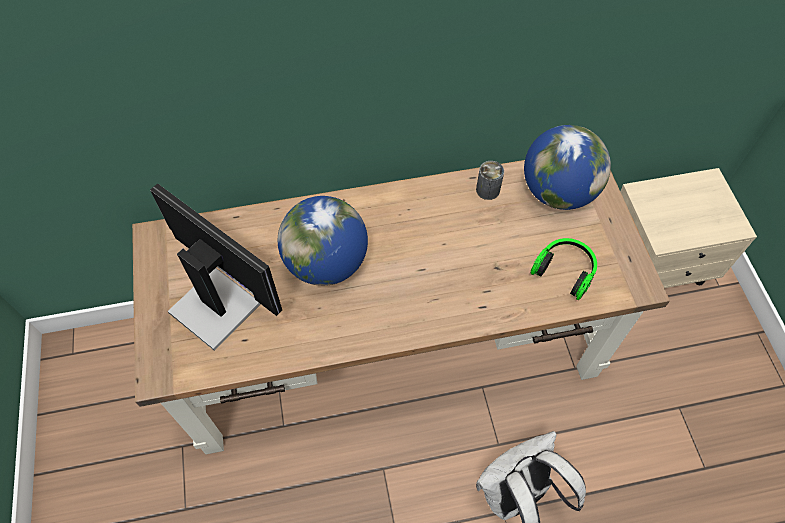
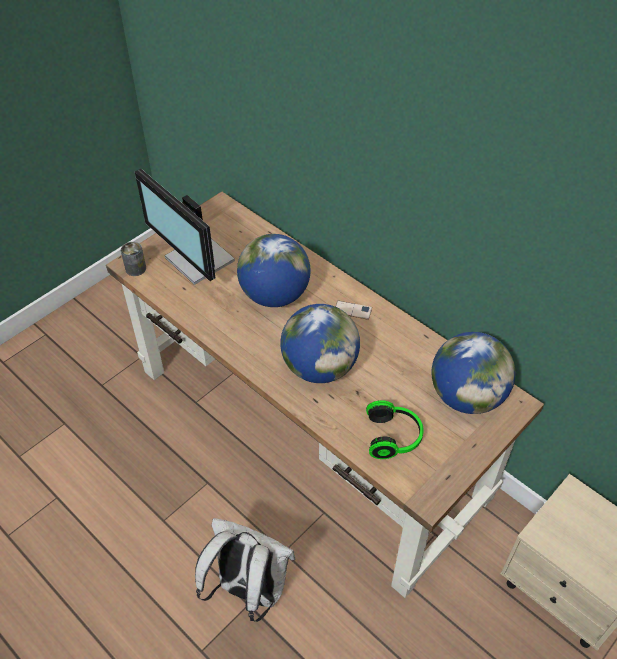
camera: 55 degrees right, 10 degrees down
monitor [150,183,282,351] -> monitor turned 135 degrees clockwise [135,169,235,285]
can [476,161,504,200] -> can moved to [121,242,146,276]
none -> globe [280,304,360,383]
none -> phone [335,301,372,320]

